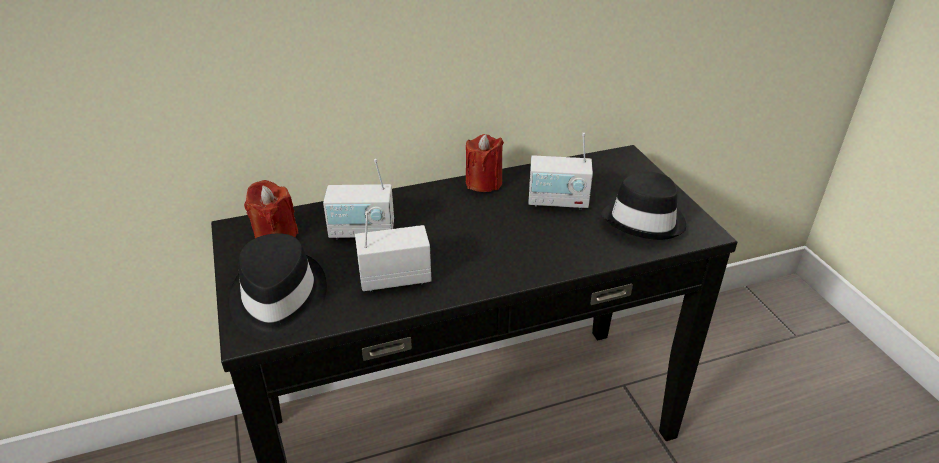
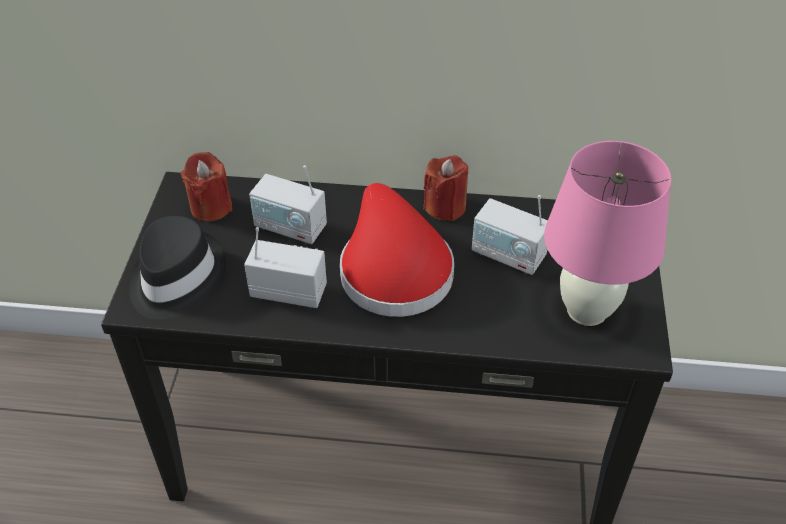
camera: 25 degrees right, 10 degrees up
black hat [601,171,686,240] -> pink table lamp [544,141,671,326]
none -> red hat [340,183,454,317]

